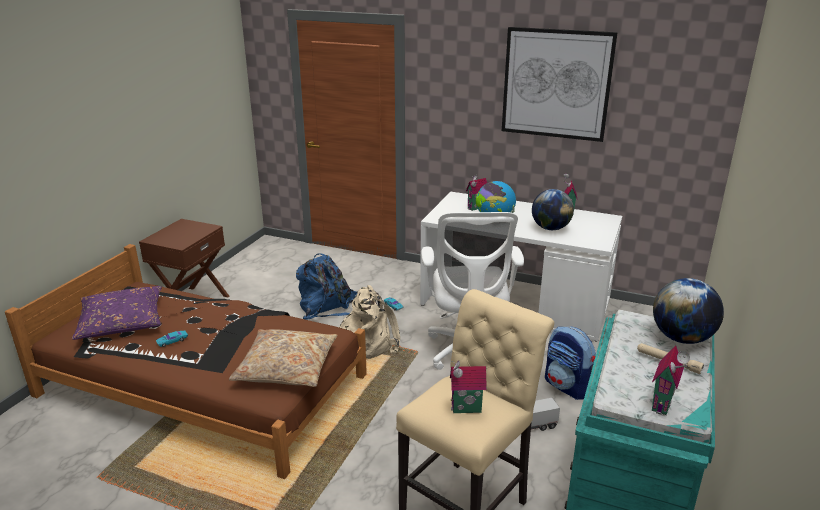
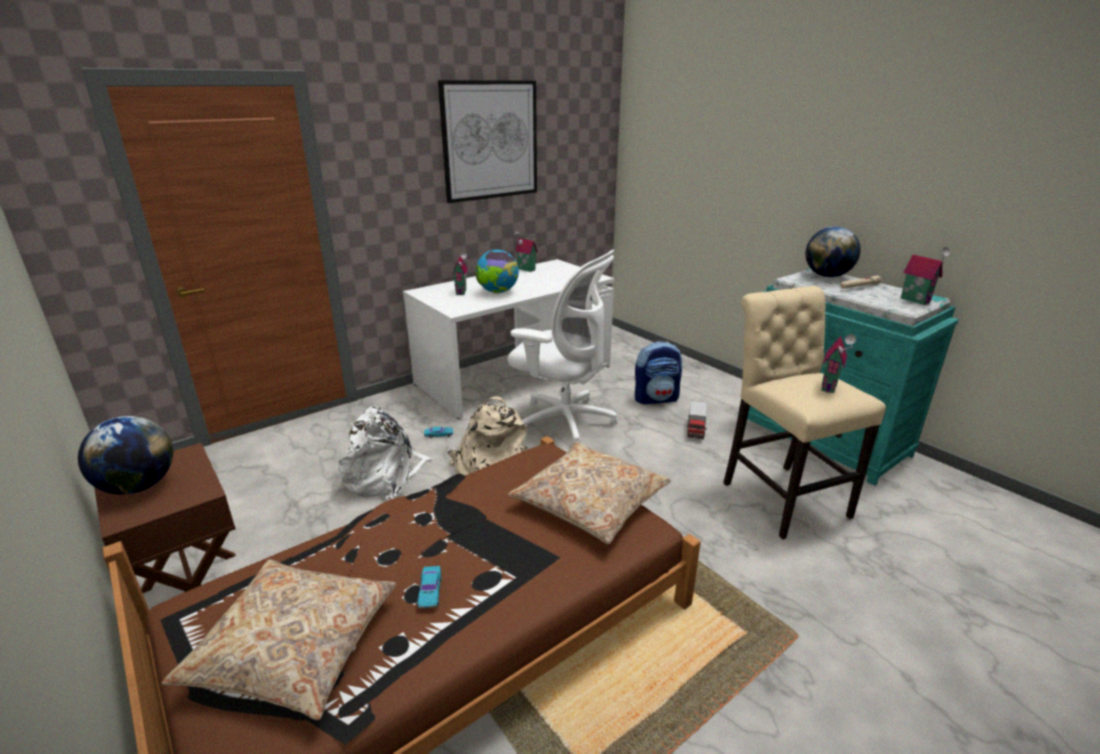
camera: 60 degrees left, 0 degrees up
purple pillow [72,286,162,340] -> beige pillow [162,559,396,721]
blue backpack [296,253,358,320] -> white backpack [338,405,433,501]
globe [532,189,574,230] -> globe moved to [78,416,173,495]

